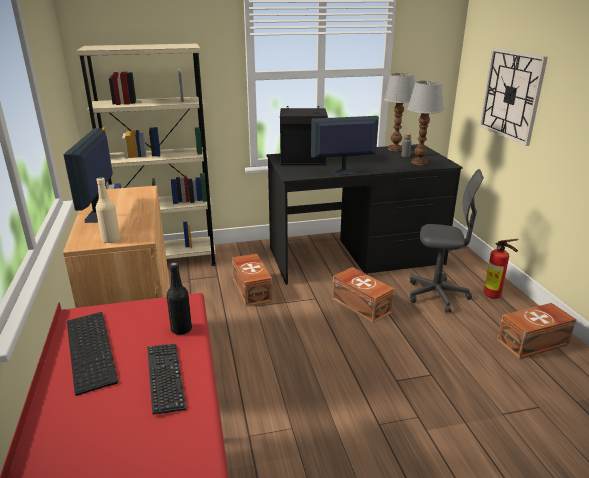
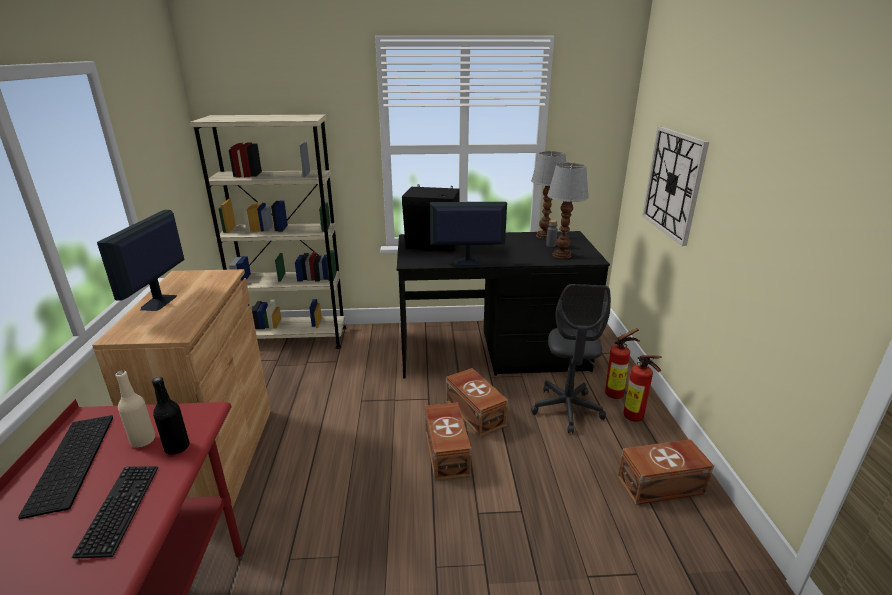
camera: 10 degrees right, 0 degrees up
beige bottle [96,177,120,243] -> beige bottle moved to [115,371,155,447]
brown storage box [232,254,272,306] -> brown storage box moved to [425,402,471,481]
grey office chair [410,169,484,313] -> grey office chair turned 75 degrees clockwise [531,284,611,434]
none -> fire extinguisher [605,328,640,399]

